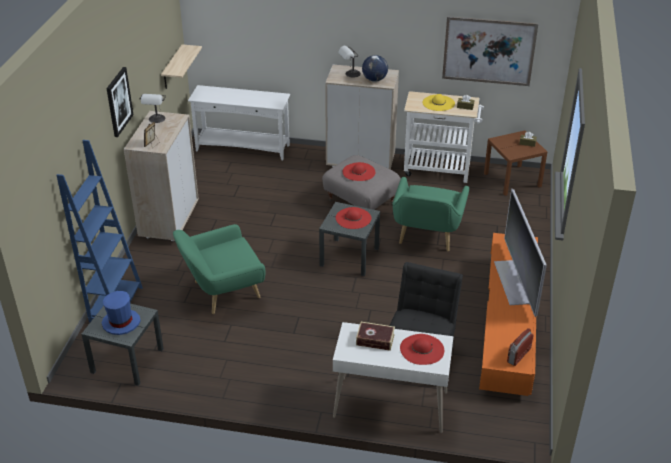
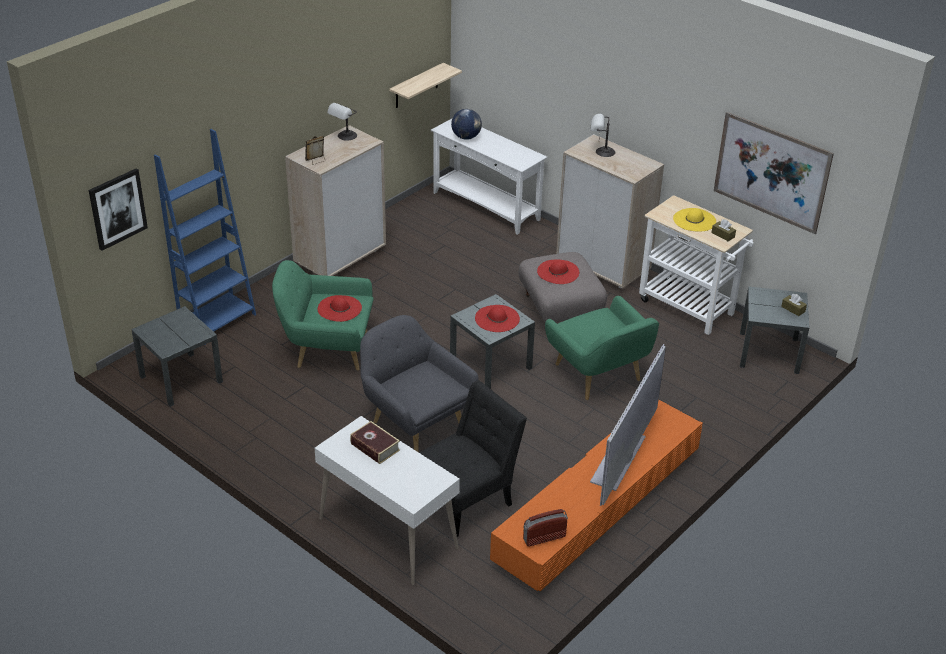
camera: 30 degrees right, 0 degrees up
blue hat [102,291,141,335] -> none
picture [106,67,133,137] -> picture moved to [89,169,148,251]
globe [362,55,388,82] -> globe moved to [451,109,482,140]
green armchair [392,177,469,251] -> green armchair turned 75 degrees counterclockwise [545,296,659,400]
red hat [400,334,444,365] -> red hat moved to [318,295,362,322]
brown side table [484,131,547,196] -> grey side table [740,287,809,374]
none -> grey armchair [360,315,479,452]

